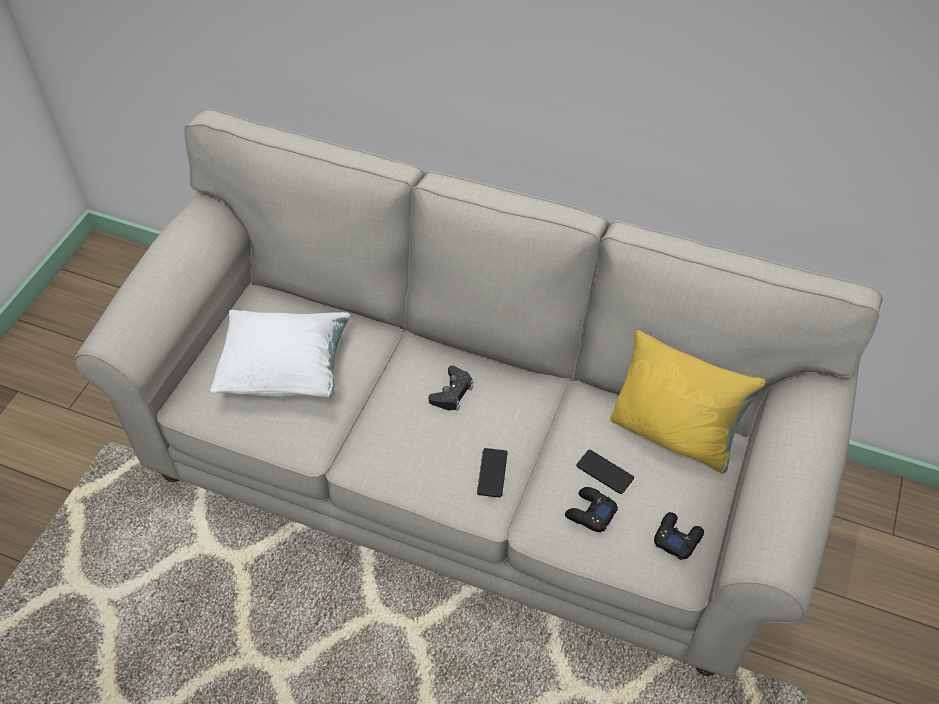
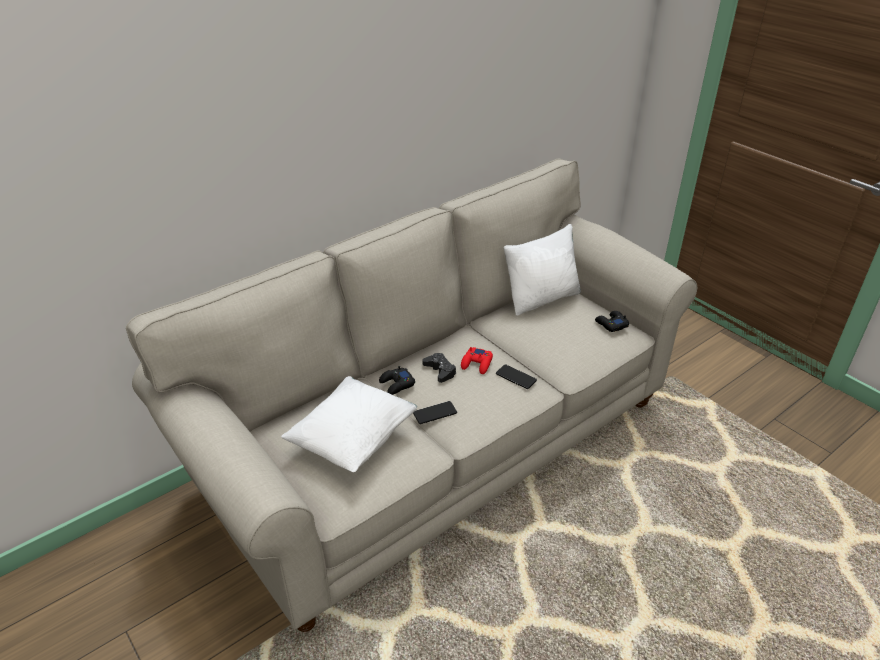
camera: 60 degrees left, 15 degrees down
black game controller [565,487,618,532] -> black game controller moved to [379,366,415,395]
phone [576,449,634,494] -> phone moved to [413,401,457,424]
yellow pillow [610,330,766,473] -> white pillow [504,224,581,316]
none -> red game controller [461,347,493,374]

